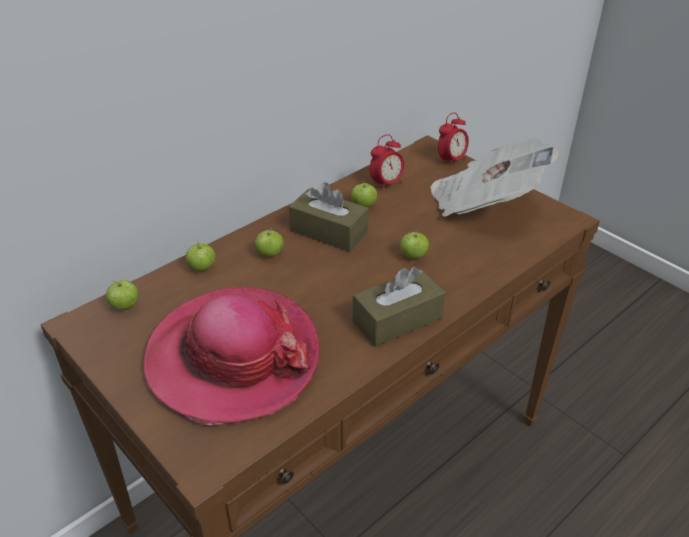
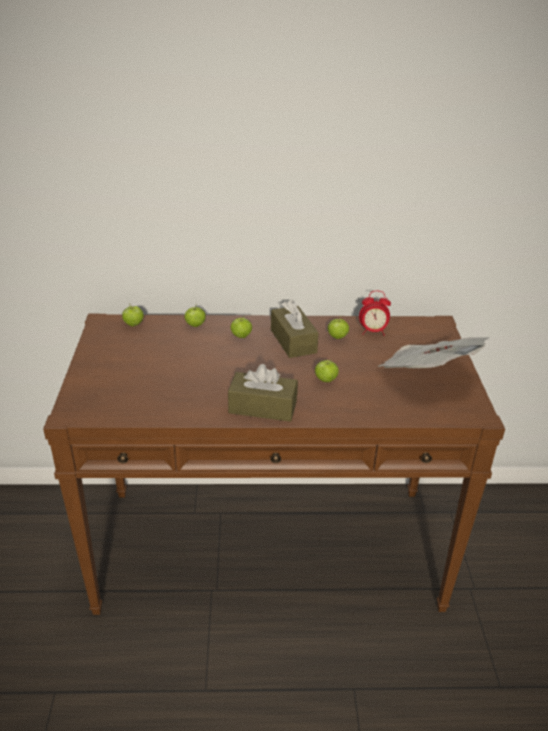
camera: 40 degrees right, 5 degrees down
hat [144,287,320,425] -> none
alarm clock [438,112,469,167] -> none

